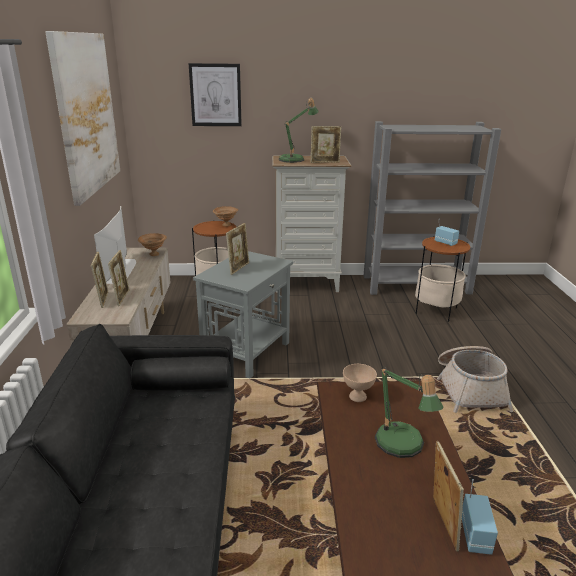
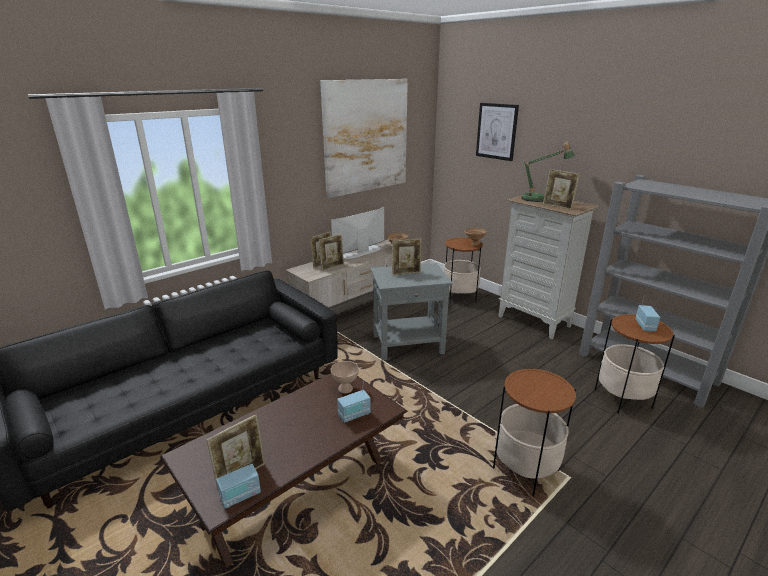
camera: 50 degrees right, 0 degrees up
table lamp [375,366,444,458] -> none
basket [437,346,513,413] -> side table [493,368,576,496]
none -> radio [337,380,371,423]

